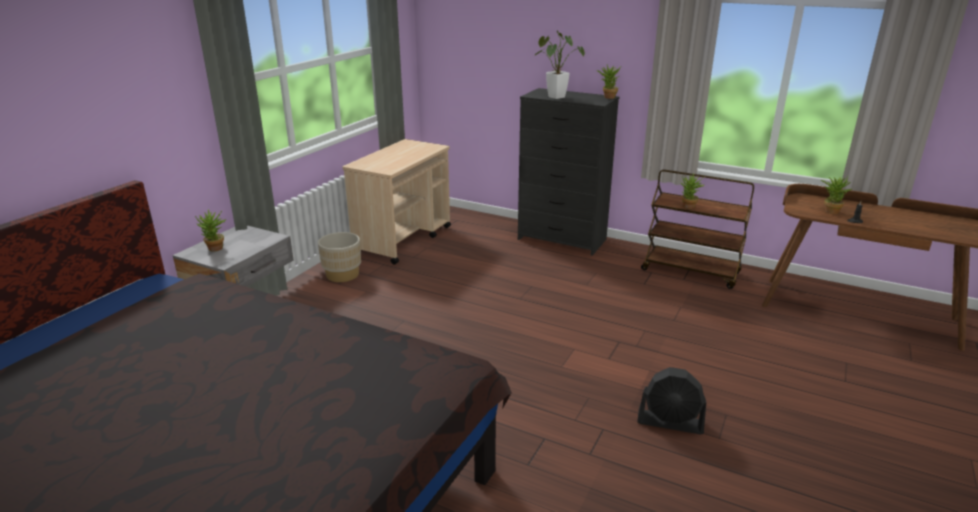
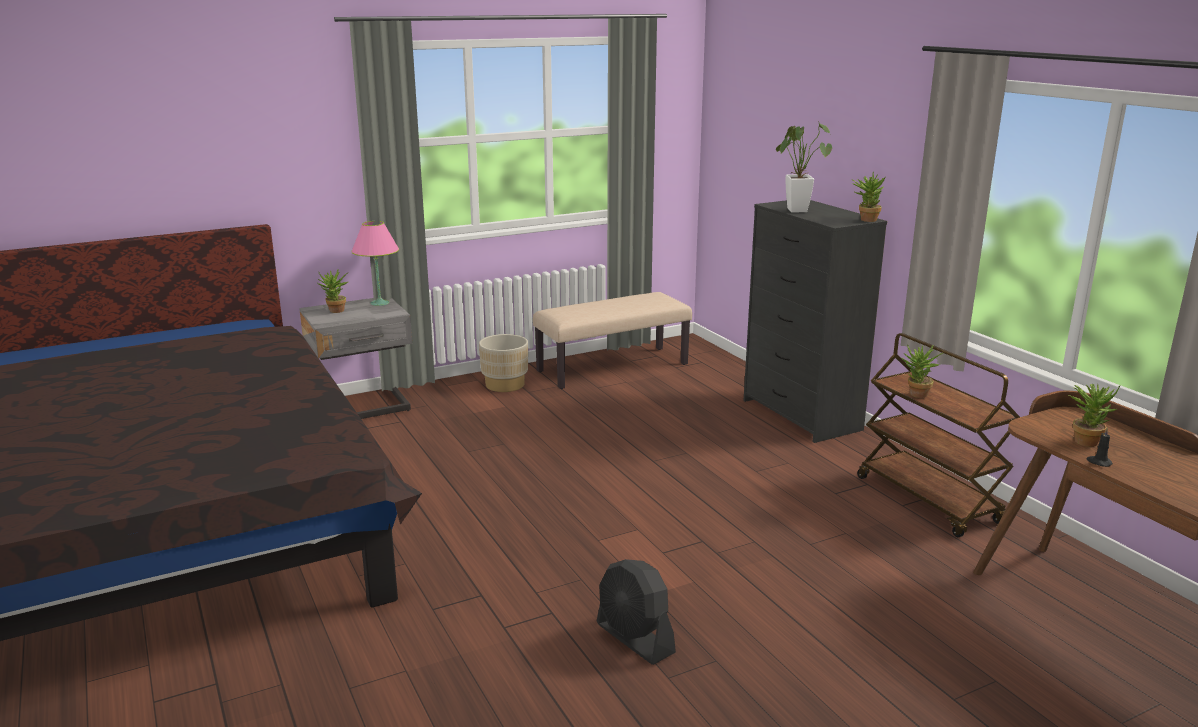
camera: 35 degrees right, 5 degrees down
beige cart [342,139,451,264] -> beige bench [533,292,692,389]
none -> pink table lamp [351,221,399,306]

